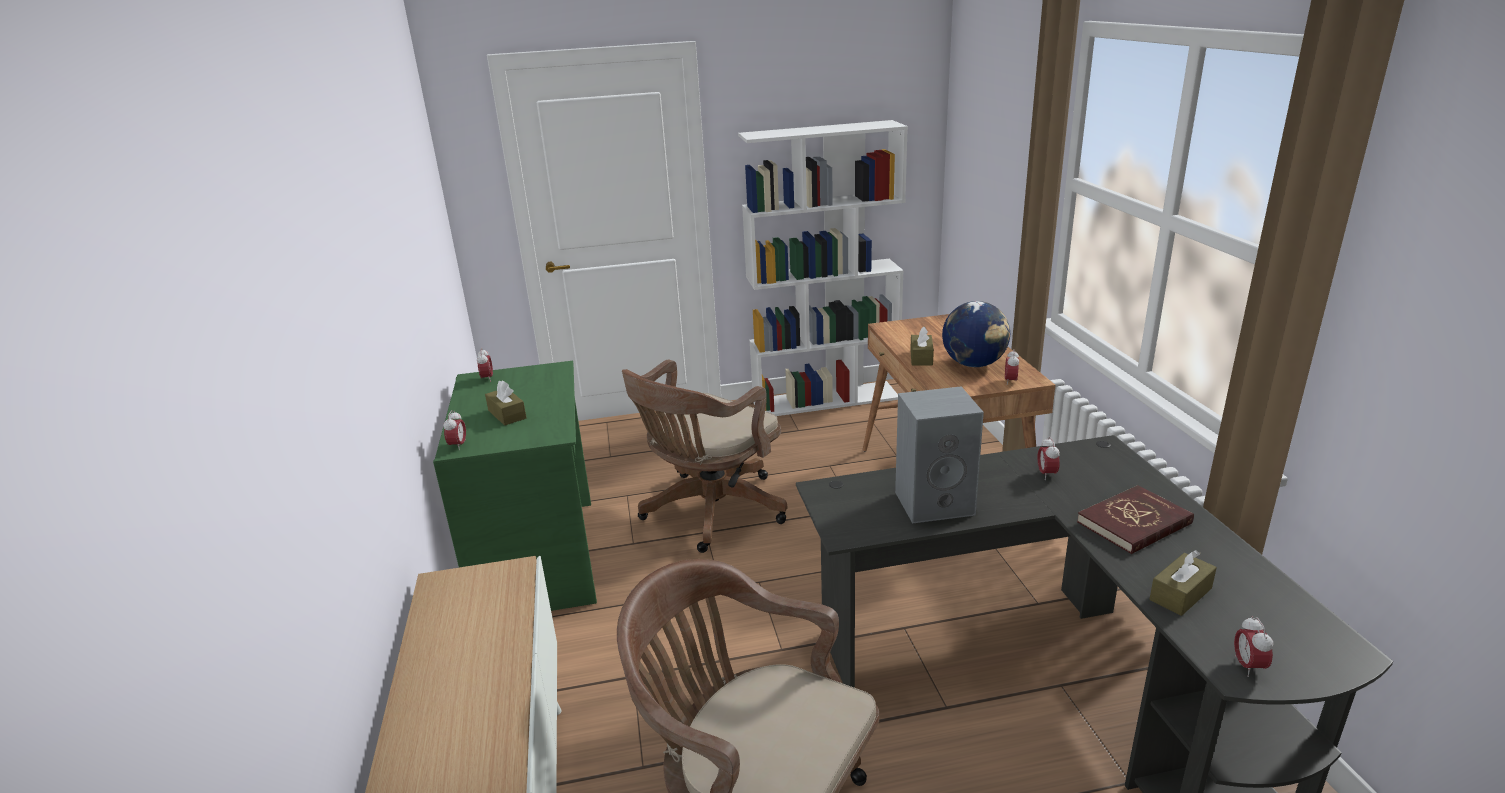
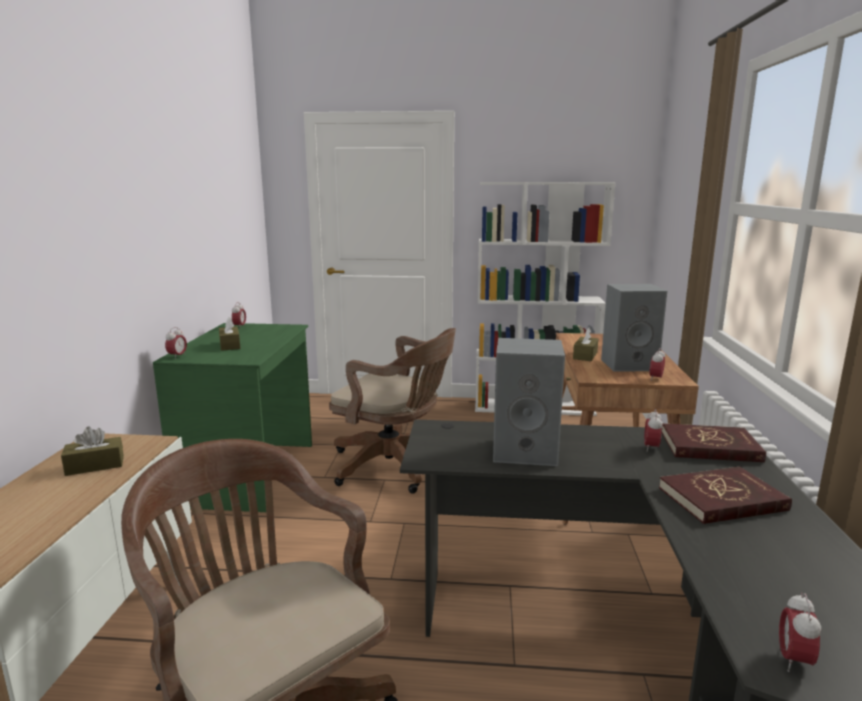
camera: 15 degrees right, 10 degrees down
brown office chair [622,359,787,553] -> brown office chair turned 120 degrees counterclockwise [329,328,456,494]
globe [942,301,1010,367] -> grey speaker [601,284,667,372]
brown tissue box [1150,550,1217,616] -> brown tissue box moved to [61,426,124,476]
none -> red book [661,423,766,462]

